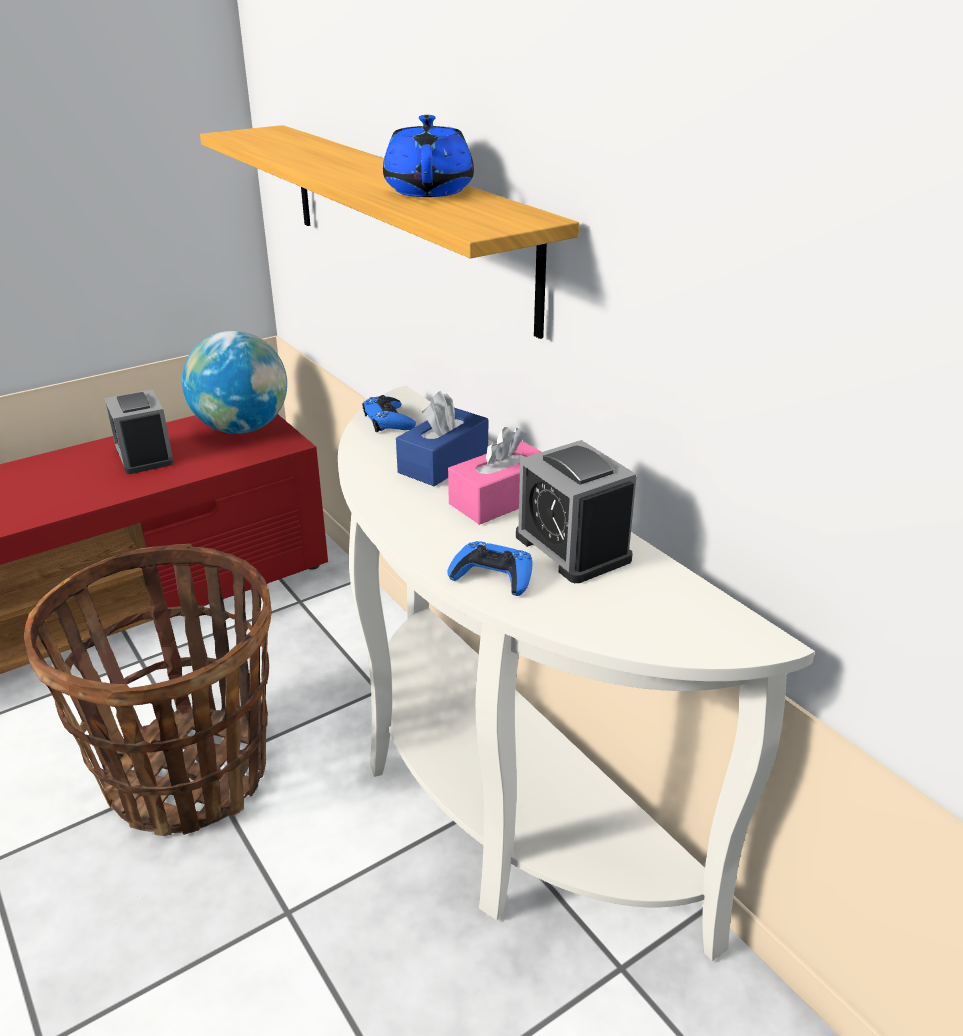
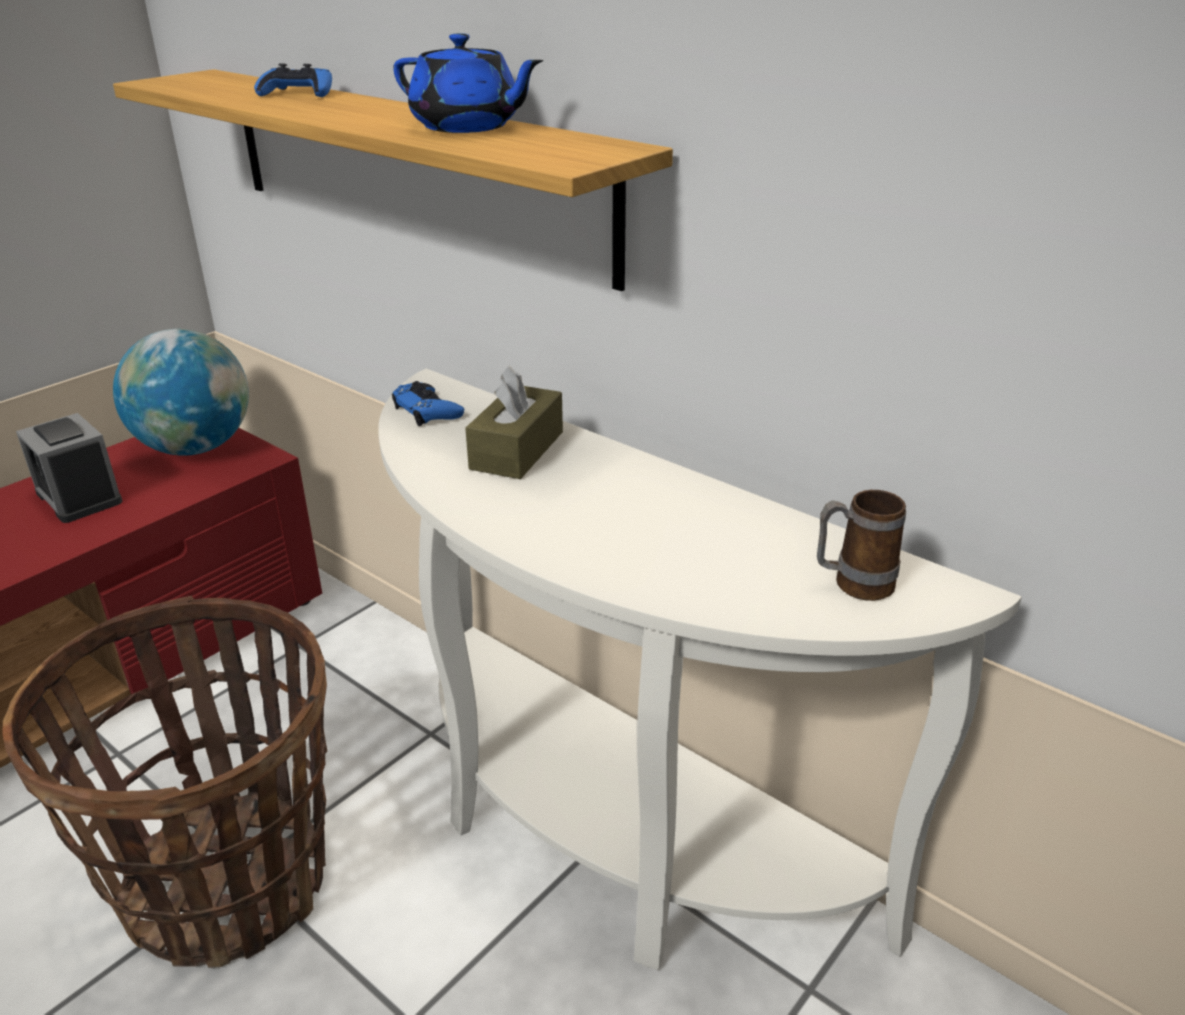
camera: 15 degrees left, 0 degrees up
blue teapot [383,115,474,197] -> blue teapot turned 135 degrees clockwise [393,33,544,133]
blue tissue box [396,391,488,486] -> brown tissue box [465,365,563,479]
pink tissue box [448,427,541,525] -> none
blue game controller [448,541,533,596] -> blue game controller moved to [254,63,332,97]
alarm clock [516,440,637,583] -> none
none -> mug [817,490,906,601]

